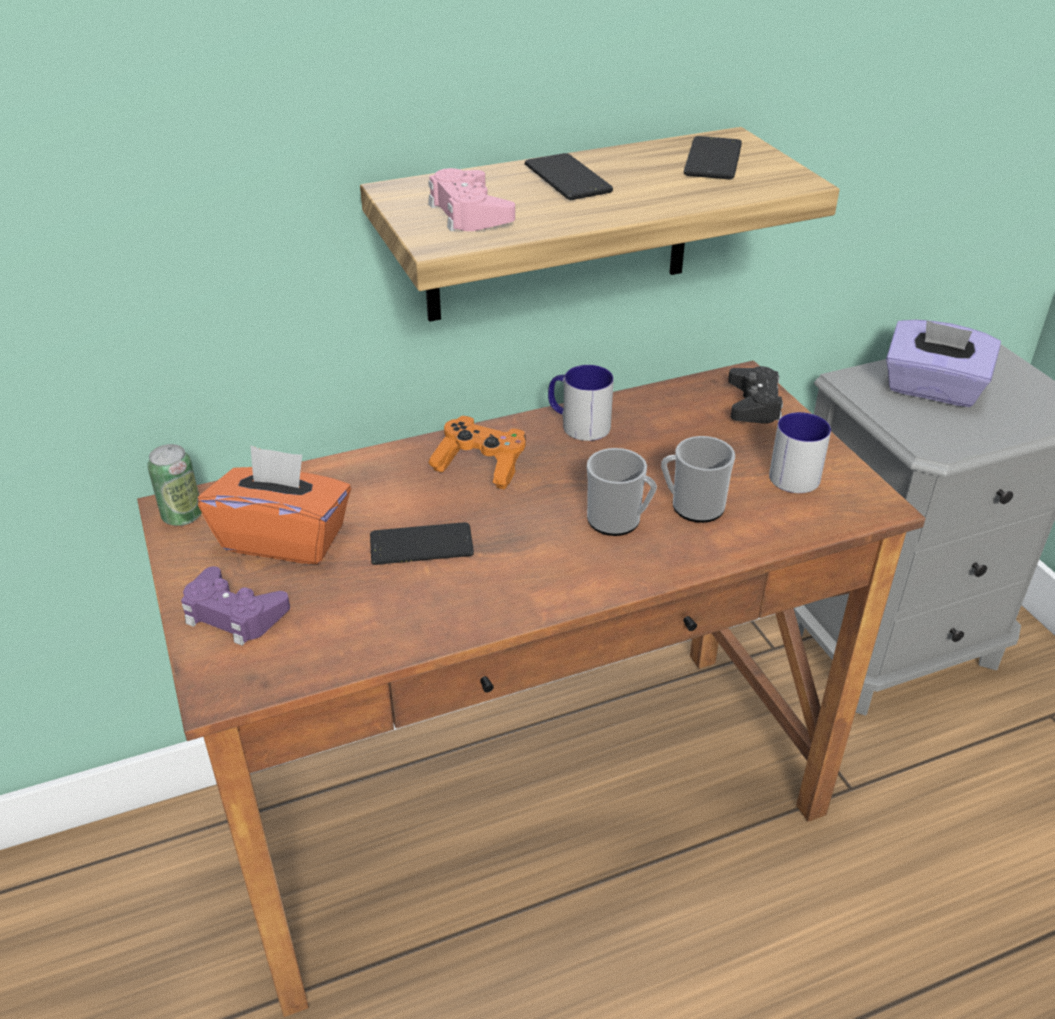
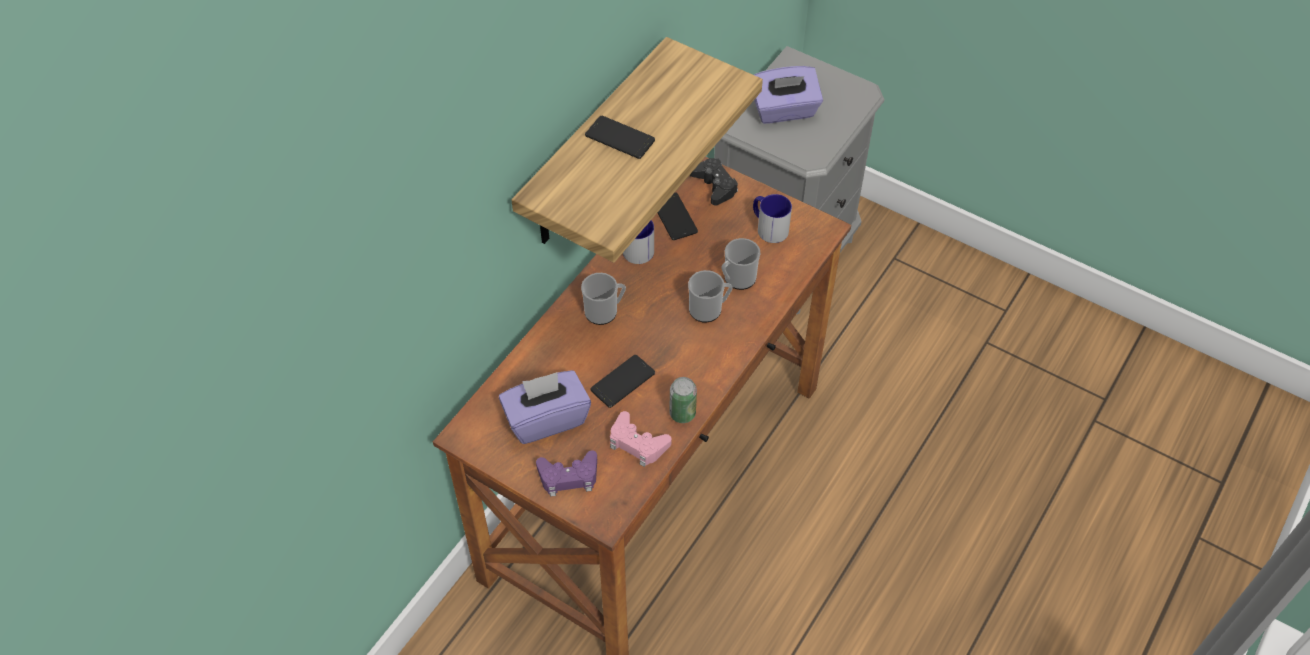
camera: 35 degrees left, 15 degrees up
can [147,444,202,526] -> can moved to [669,377,697,423]
orange tissue box [198,445,351,564] -> purple tissue box [499,370,591,444]
pink game controller [428,168,515,231] -> pink game controller moved to [610,411,671,467]
orange game controller [428,416,526,490] -> mug [581,273,626,325]
phone [684,136,742,180] -> phone moved to [658,192,698,240]

